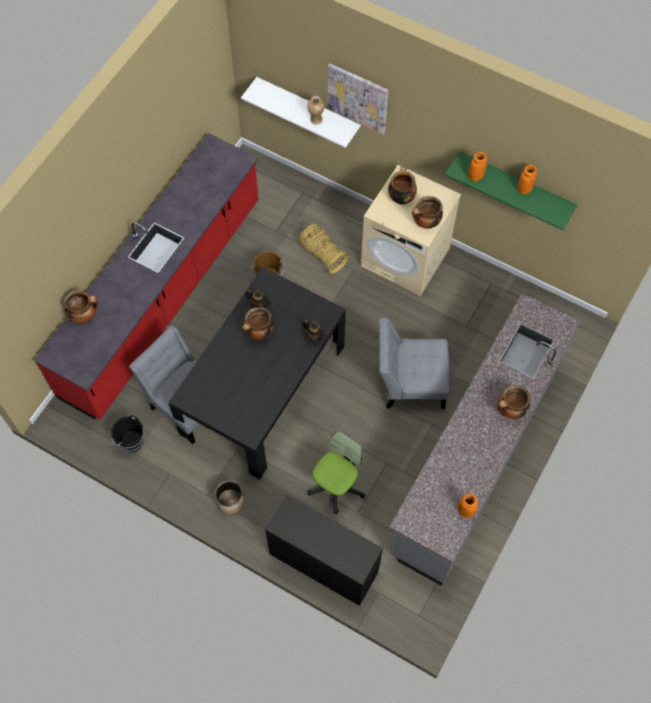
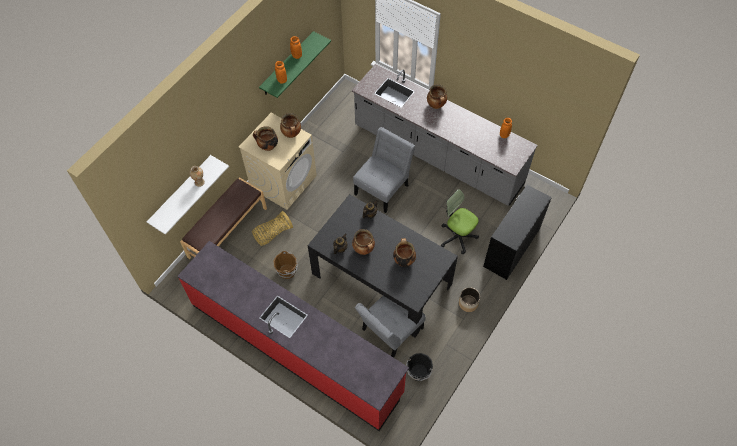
camera: 85 degrees left, 5 degrees down
cooking pot [64,290,97,324] -> cooking pot moved to [393,238,416,267]
picture [328,63,389,134] -> none
grey chair [379,318,450,409] -> grey chair turned 150 degrees counterclockwise [353,127,415,213]
none -> brown bench [180,177,267,259]

